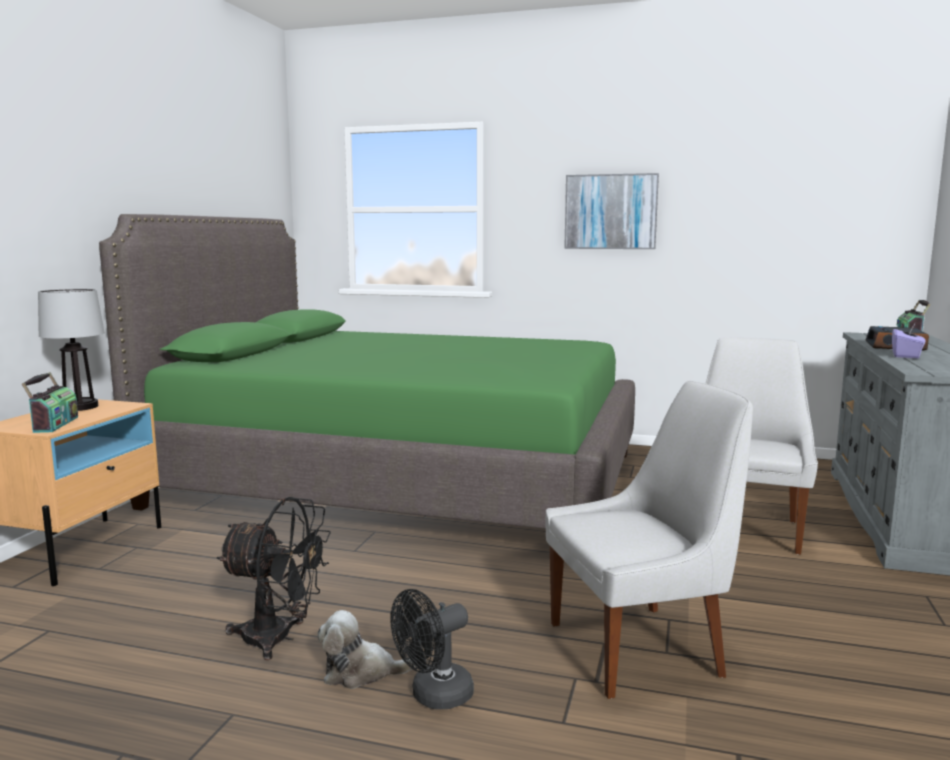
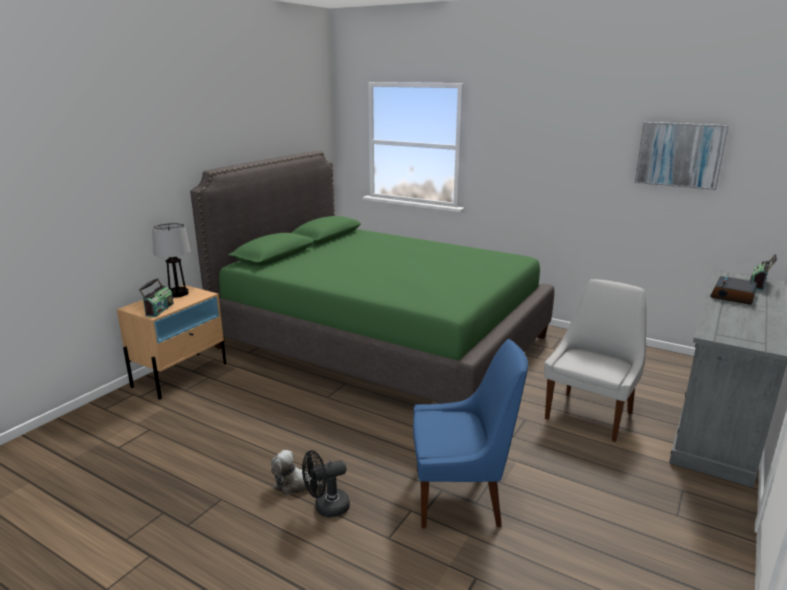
camera: 15 degrees right, 10 degrees up
black fan [217,497,331,660] -> none
white chair [546,381,753,699] -> blue chair [413,339,528,528]
picture [564,173,659,249] -> picture moved to [635,122,729,190]
purple tissue box [892,323,925,359] -> none

